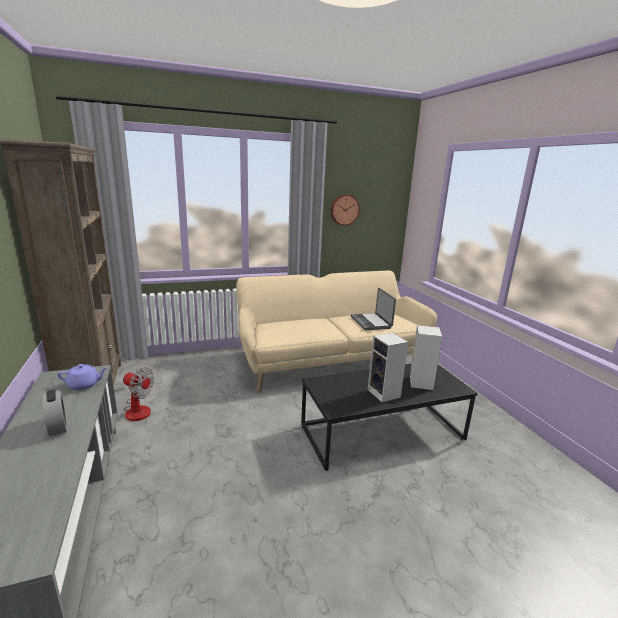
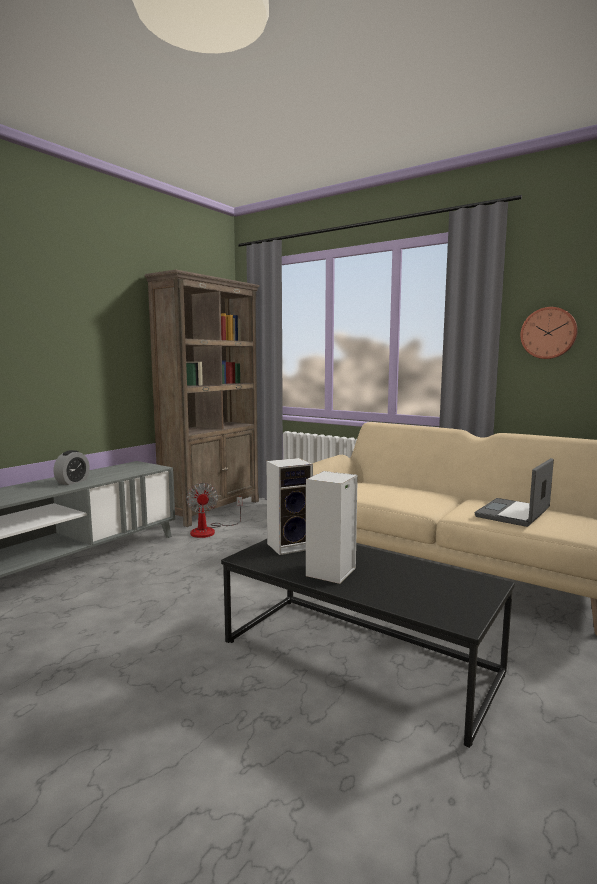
camera: 55 degrees right, 10 degrees down
purple teapot [57,364,108,390] -> none
speaker [410,325,443,390] -> speaker moved to [266,458,313,555]

